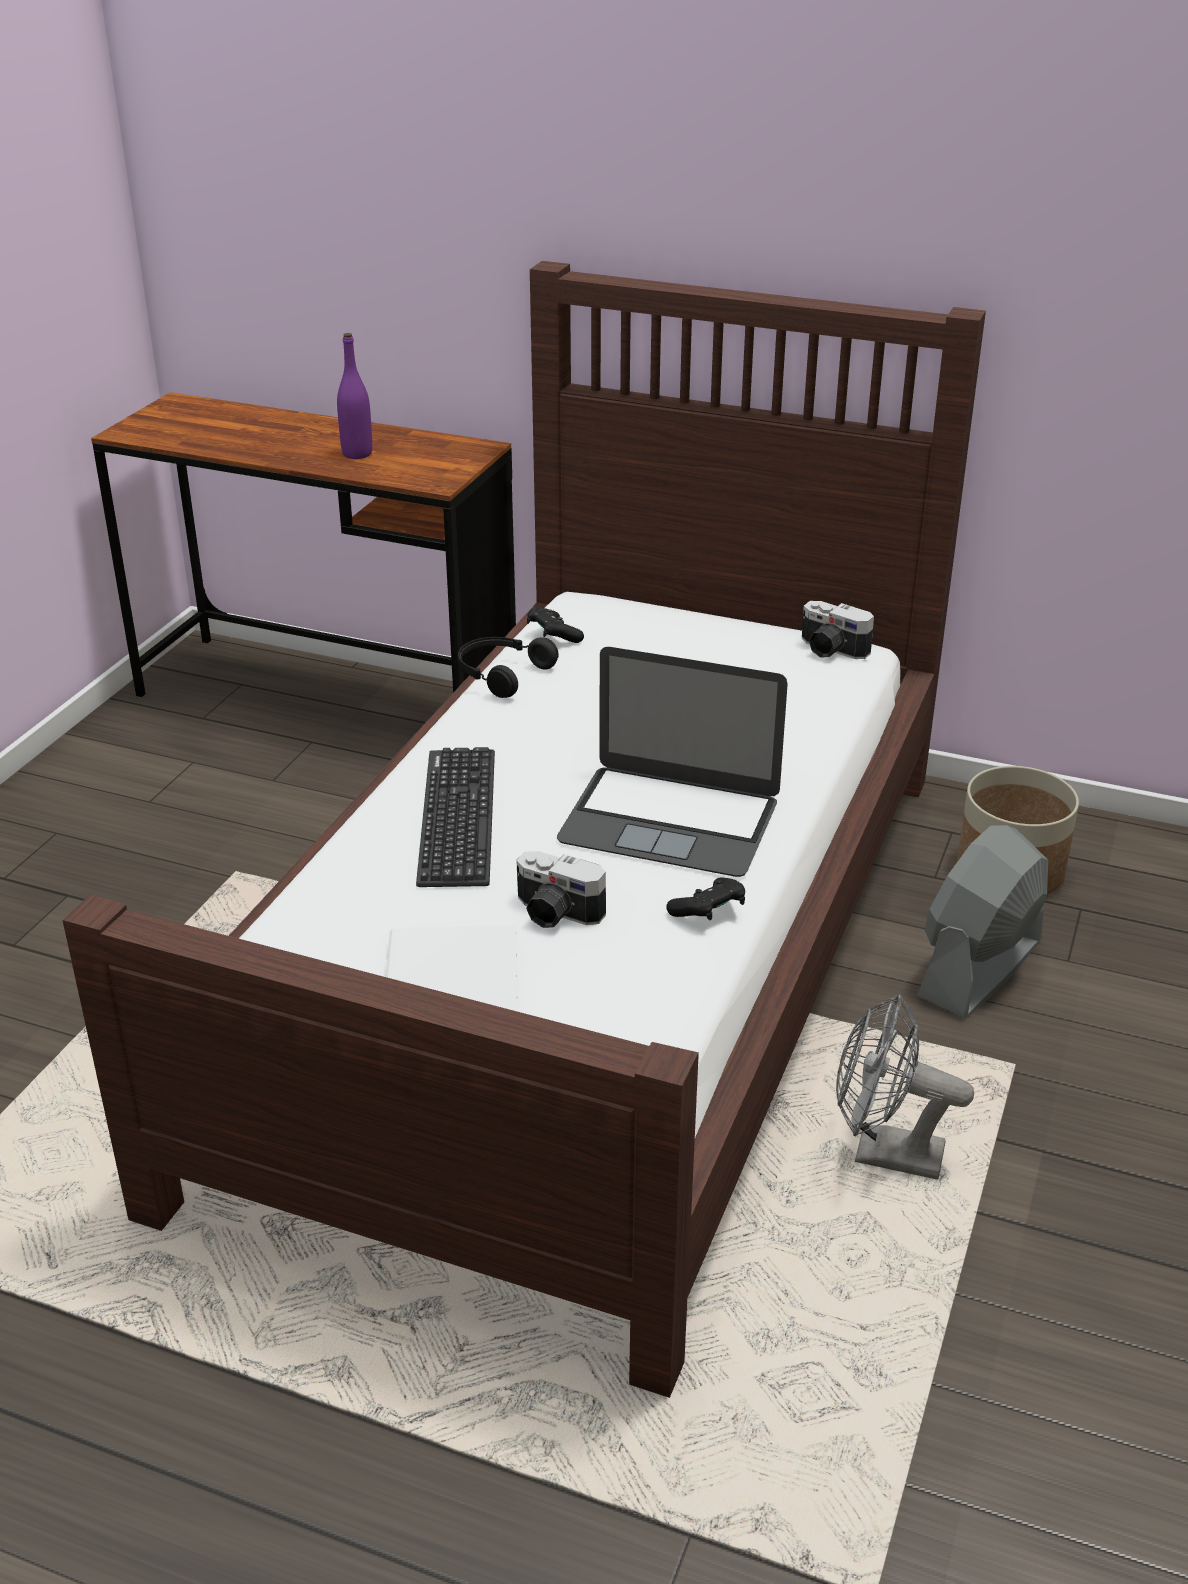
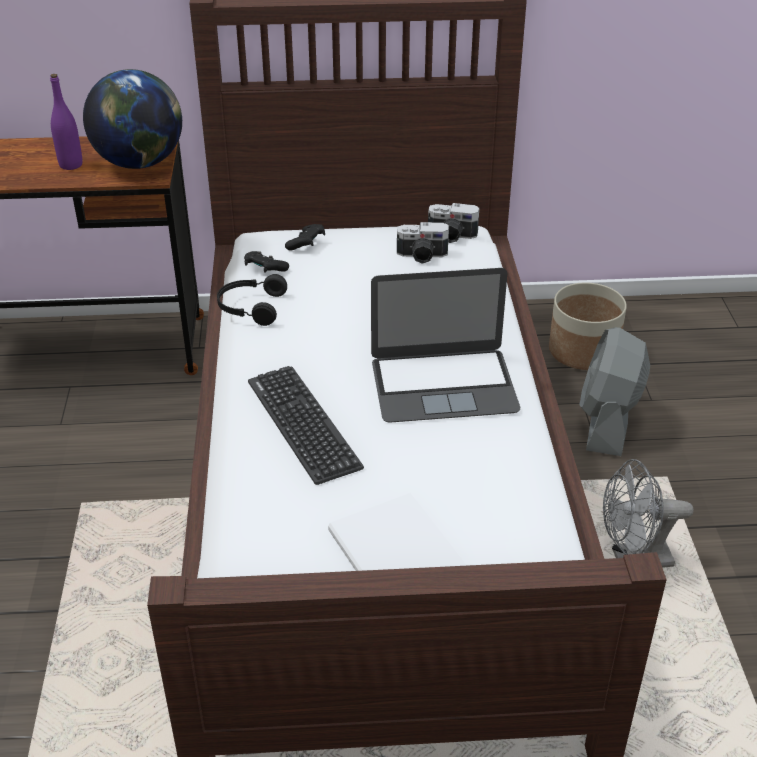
camera: 25 degrees left, 5 degrees up
camera [516,851,606,928] -> camera moved to [397,222,449,264]
black game controller [666,877,745,920] -> black game controller moved to [285,224,325,251]
none -> globe [83,69,182,169]

